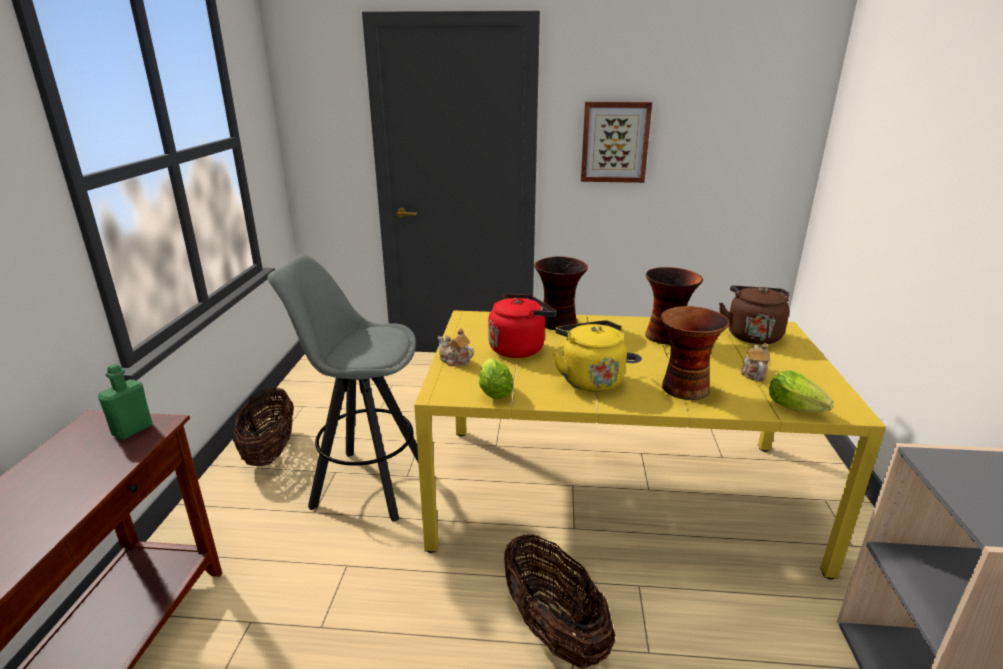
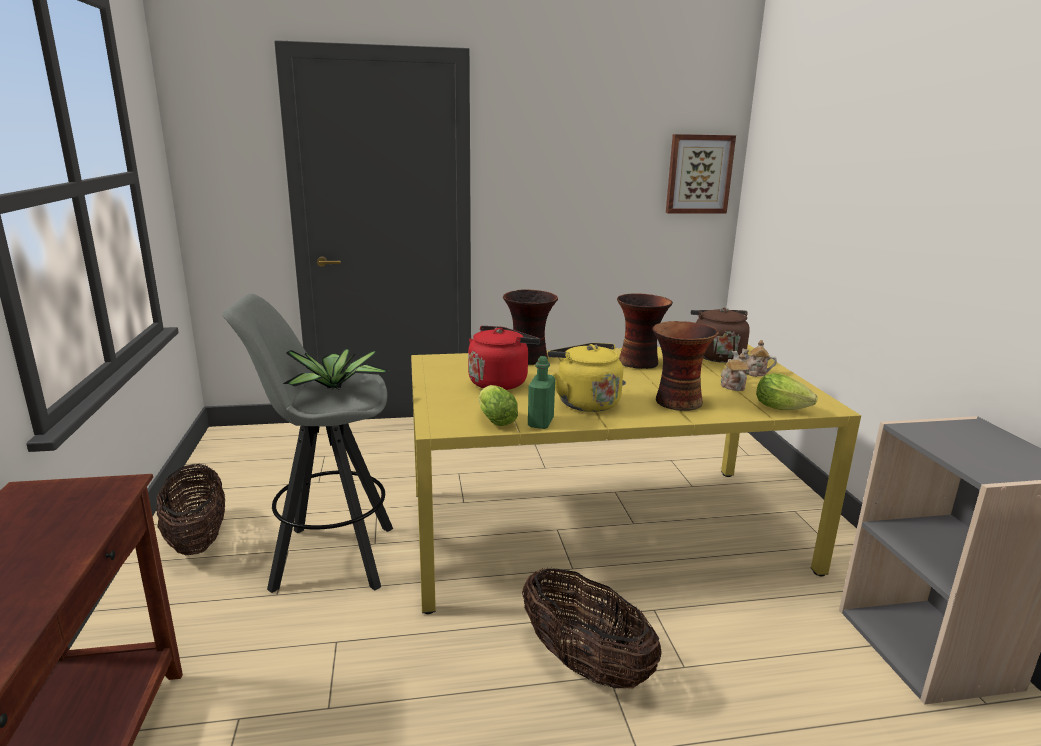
camera: 15 degrees left, 5 degrees down
green bottle [98,364,152,439] -> green bottle moved to [528,356,555,429]
teapot [438,328,474,366] -> teapot moved to [732,340,777,377]
picture [581,102,652,183] -> picture moved to [666,134,736,213]
none -> potted plant [284,349,389,389]

